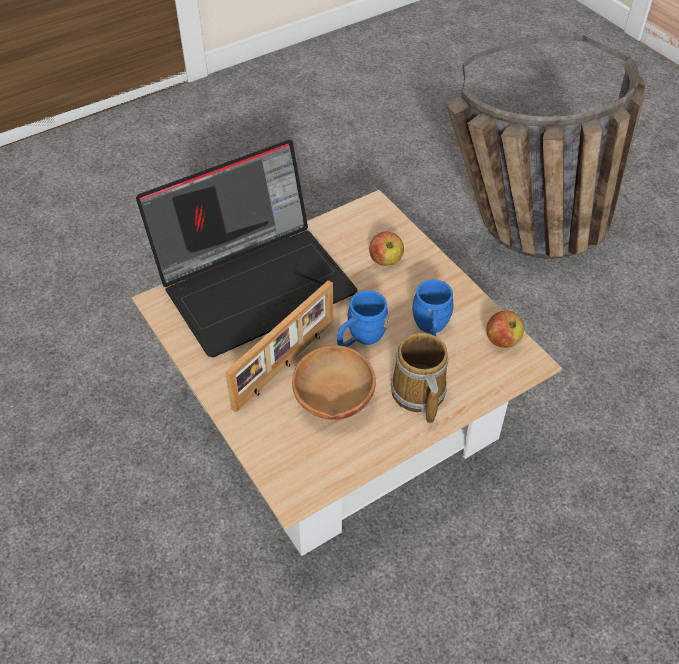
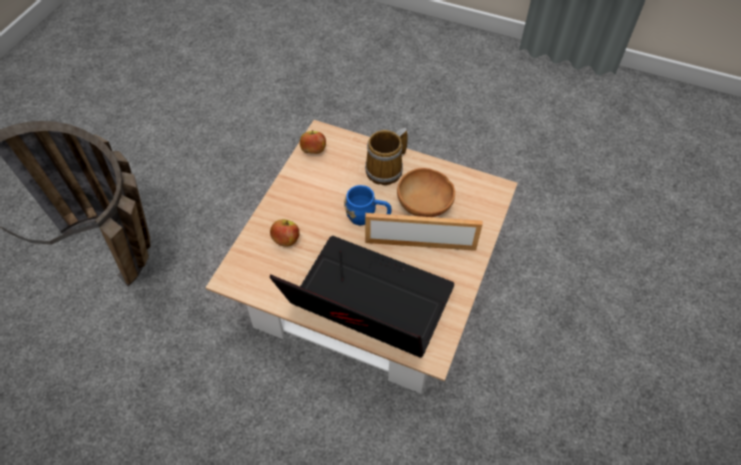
camera: 125 degrees left, 5 degrees up
blue mug [412,280,454,336] -> none

